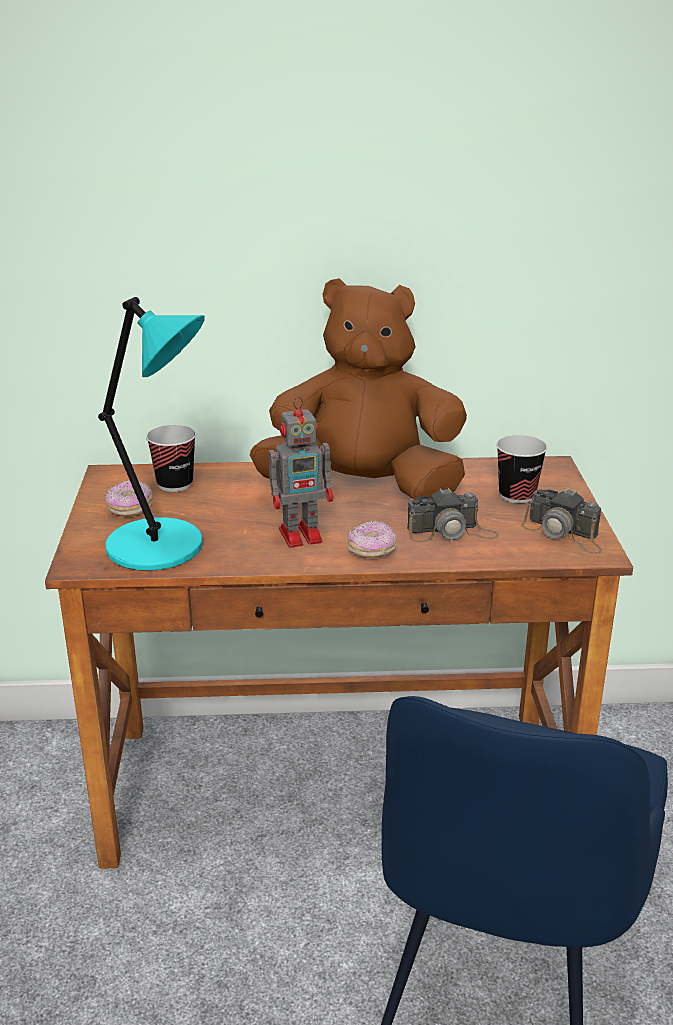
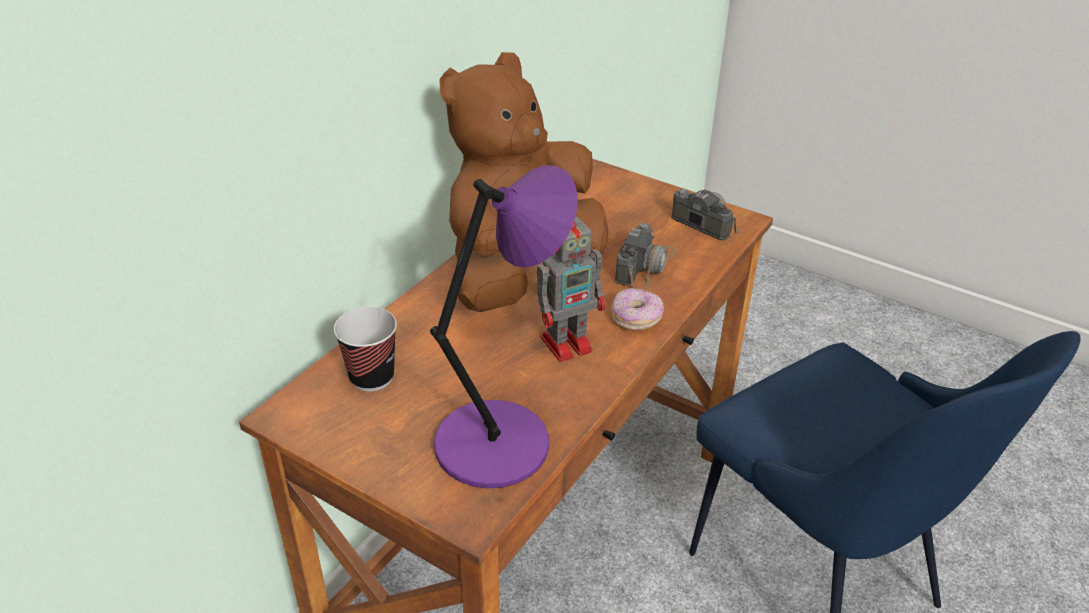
camera: 55 degrees left, 10 degrees up
turquoise table lamp [98,297,205,571] -> purple table lamp [430,165,578,488]
donut [105,480,153,516] -> none
toy robot [268,396,333,548] -> toy robot turned 45 degrees clockwise [537,217,606,362]
cup [496,435,548,503] -> none
camera [521,488,602,554] -> camera turned 120 degrees counterclockwise [671,189,739,240]

